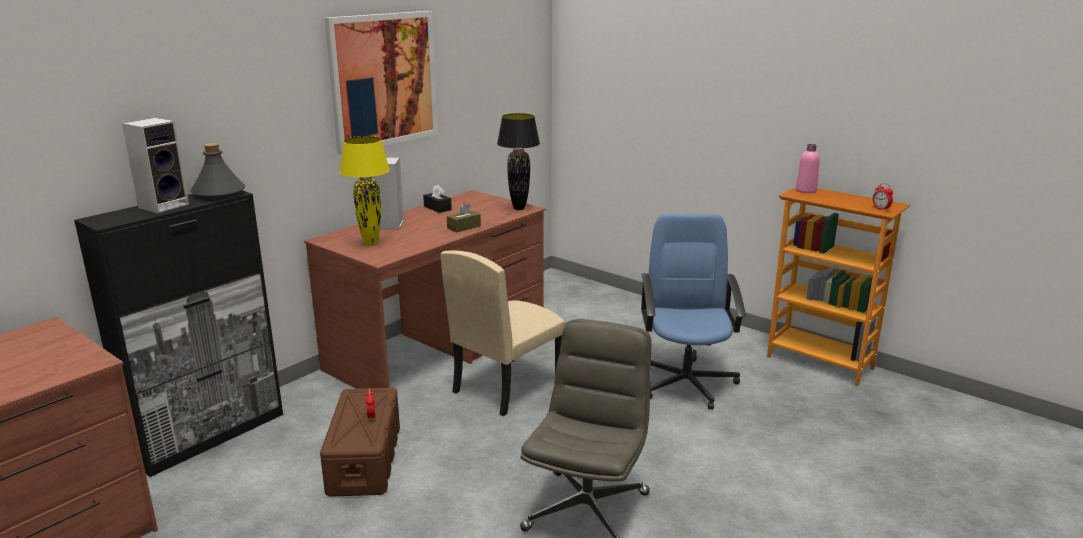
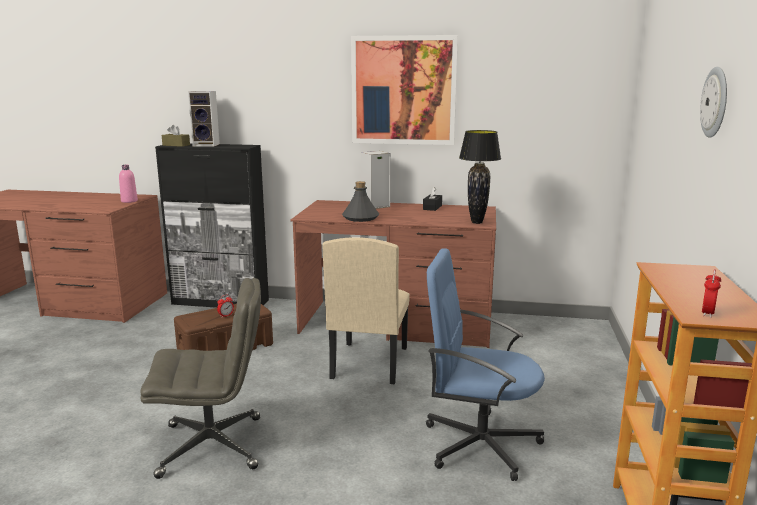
camera: 60 degrees right, 5 degrees down
grey bottle [190,143,245,200] -> grey bottle moved to [342,181,379,222]
yellow table lamp [340,136,390,246] -> none
beige chair [440,250,566,416] -> beige chair turned 90 degrees counterclockwise [323,237,410,384]
brown tissue box [447,203,481,233] -> brown tissue box moved to [162,125,190,147]
blue office chair [641,214,746,410] -> blue office chair turned 135 degrees counterclockwise [426,248,545,481]
pink bottle [796,144,820,193] -> pink bottle moved to [119,165,138,203]
none -> wall clock [700,67,727,138]

